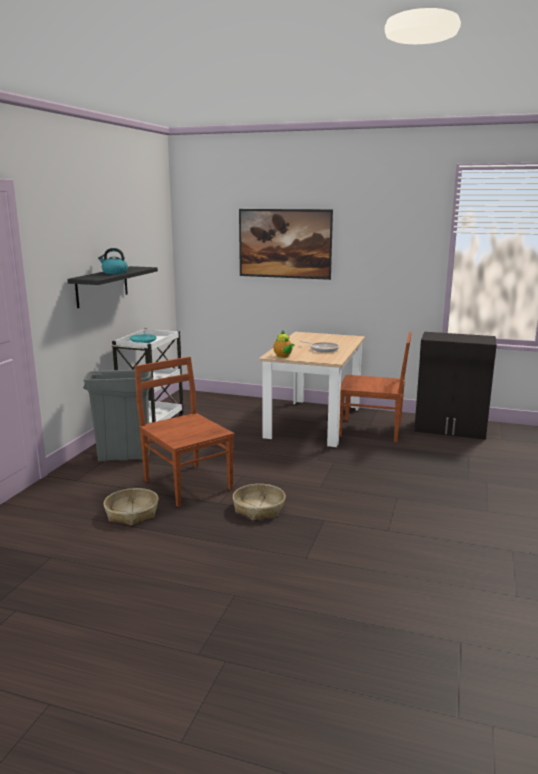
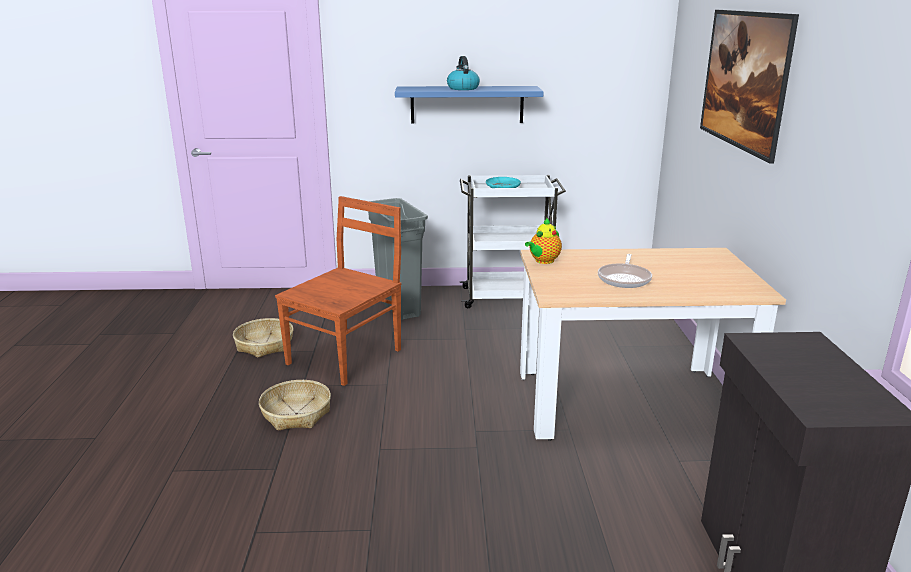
camera: 70 degrees right, 5 degrees up
black shelf [67,266,158,308] -> blue shelf [395,86,544,123]
brown chair [339,332,412,442] -> none

